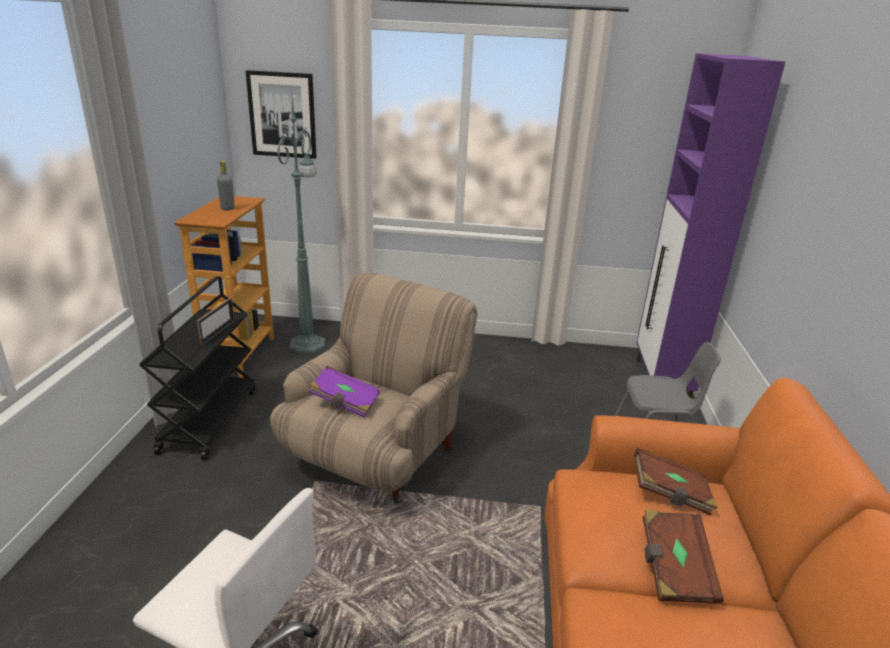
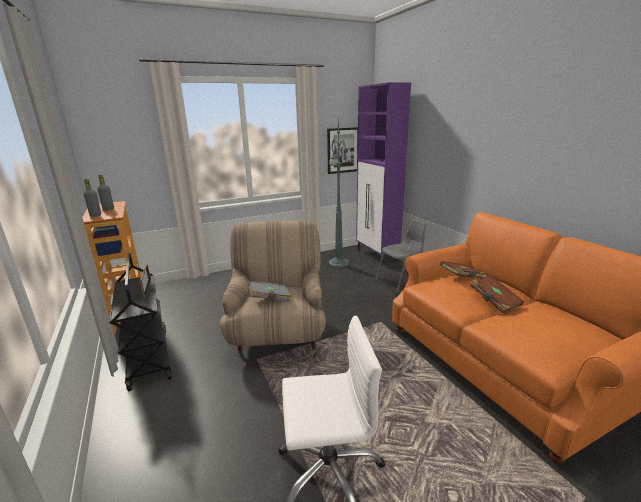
camera: 30 degrees left, 5 degrees down
picture [246,70,317,159] -> picture moved to [327,127,358,174]
green floor lamp [277,88,326,353] -> green floor lamp moved to [329,115,349,268]
purple book [309,366,380,418] -> grey book [248,281,291,301]
none -> grey bottle [84,179,101,217]

